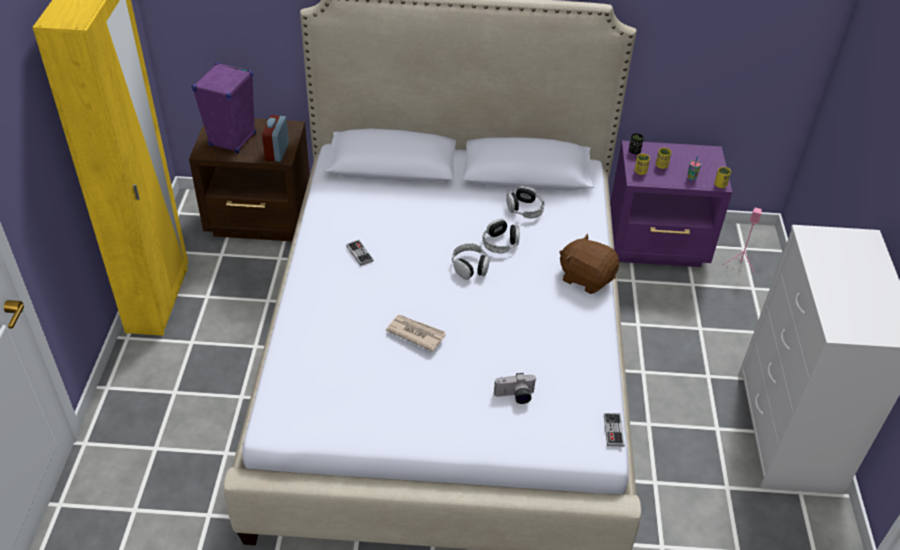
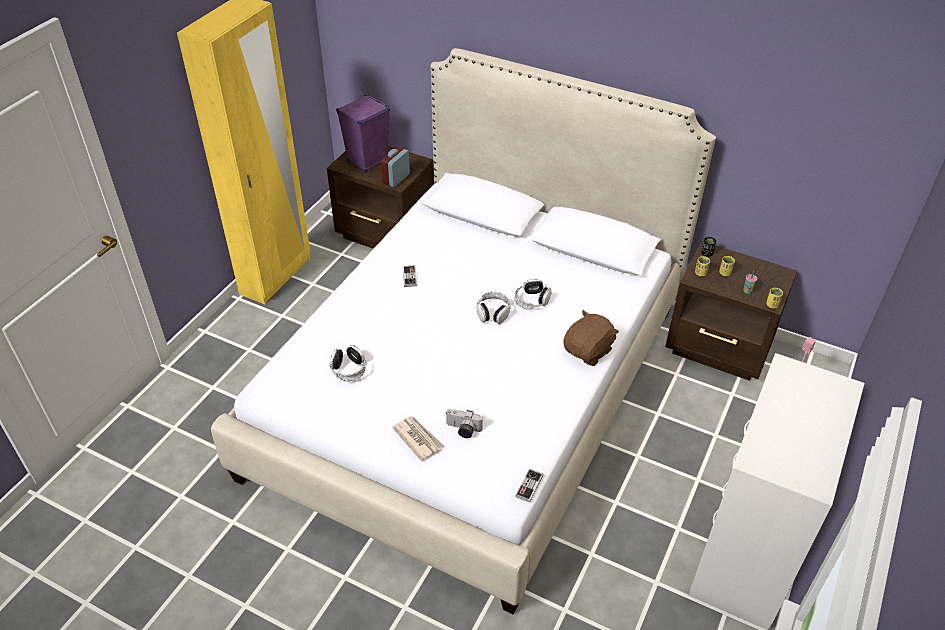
camera: 25 degrees right, 0 degrees up
newspaper [386,315,446,351] -> newspaper moved to [392,416,444,461]
headphones [506,186,545,218] -> headphones moved to [330,345,366,381]
brown plush toy [559,233,619,294] -> brown plush toy turned 75 degrees clockwise [563,310,619,366]
purple nightstand [610,140,732,267] -> brown nightstand [665,241,797,381]

